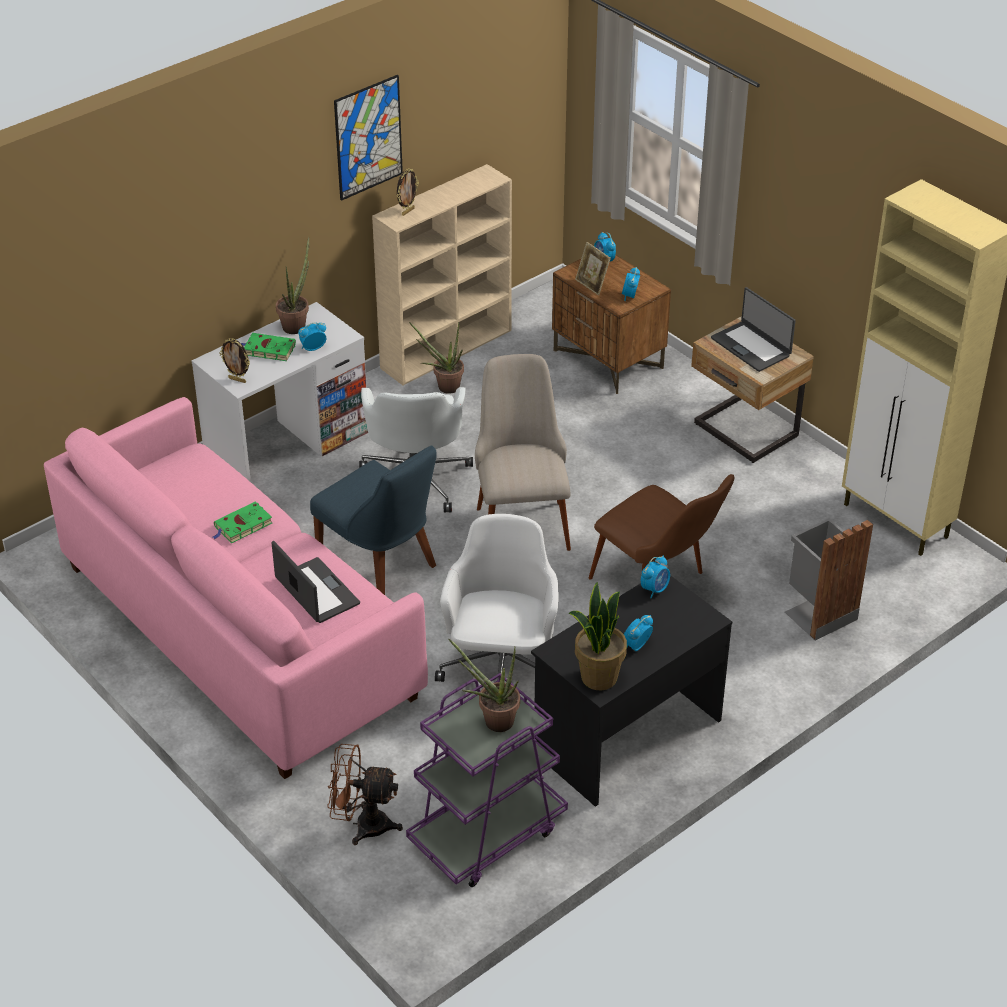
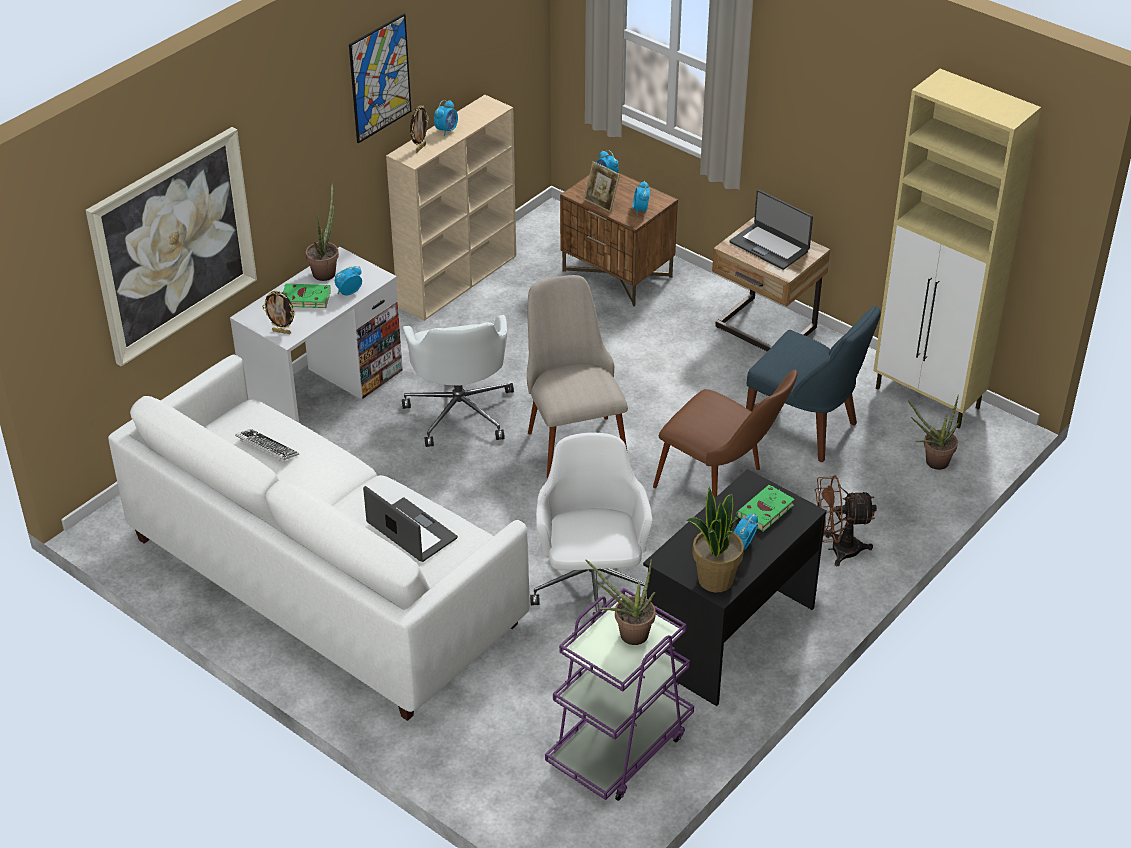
camera: 10 degrees left, 0 degrees up
pink sofa [44,397,428,779] -> white sofa [108,354,530,721]
green book [213,502,272,543] -> green book moved to [737,485,795,532]
blue chair [310,446,437,595] -> blue chair moved to [746,306,881,462]
brown fan [327,744,403,845] -> brown fan moved to [815,475,877,566]
potted plant [409,322,464,394] -> potted plant moved to [908,394,959,470]
alarm clock [641,556,670,598] -> alarm clock moved to [434,100,458,136]
grey trash can [785,518,873,641] -> none
none -> picture [86,127,257,366]
none -> keyboard [235,429,299,460]

